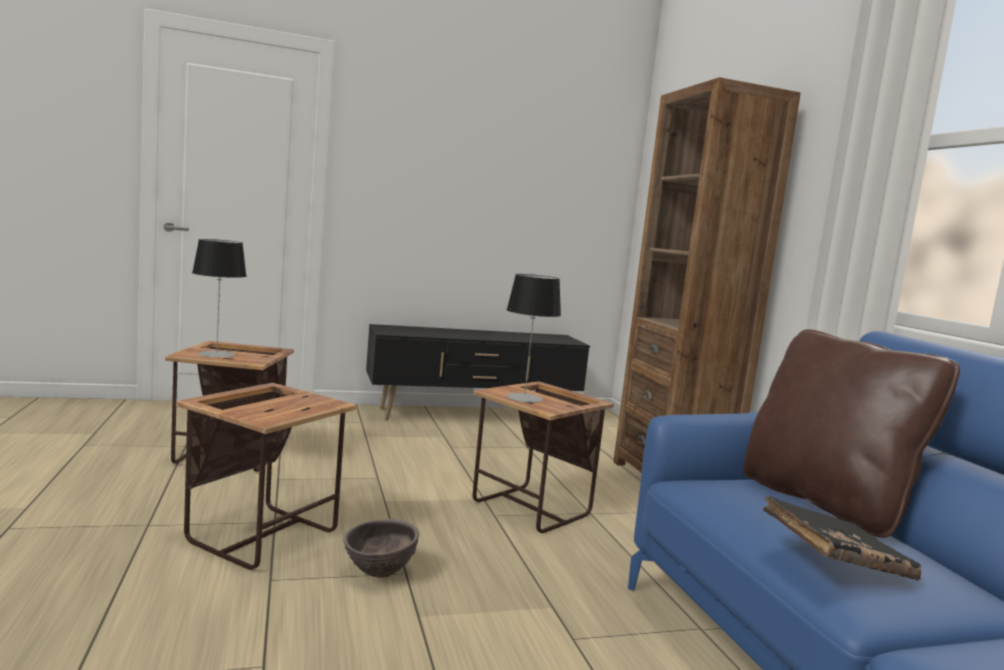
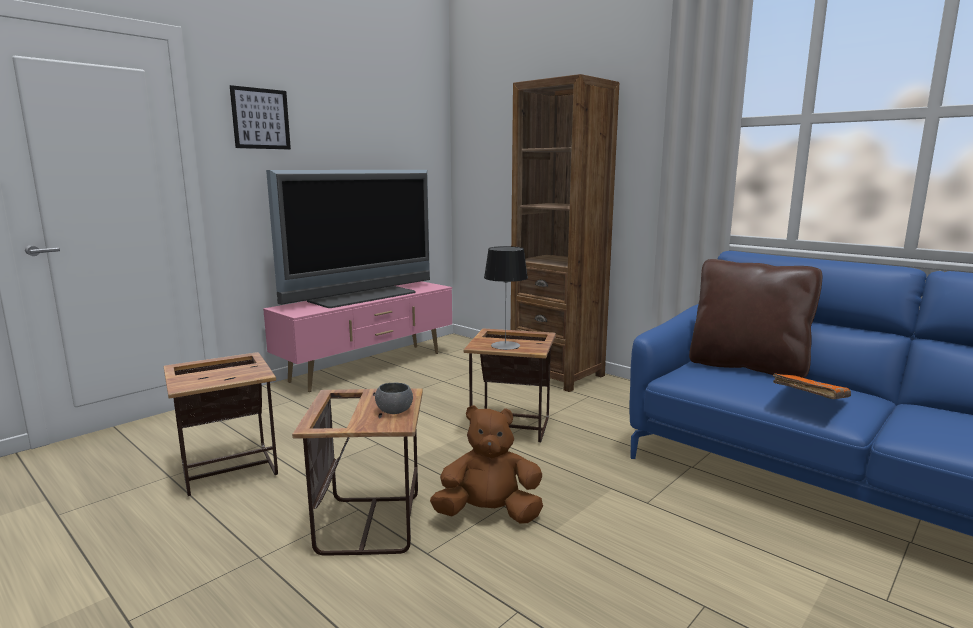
camera: 30 degrees left, 5 degrees up
table lamp [192,239,247,358] -> none
brown bowl [344,519,419,578] -> brown plush toy [430,405,543,523]
black tv stand [366,324,590,420] -> pink tv stand [263,281,452,392]
black book [763,496,922,580] -> orange book [773,373,851,399]
none -> picture [230,85,291,149]
none -> television [266,170,430,308]
none -> grey bowl [375,382,413,414]

